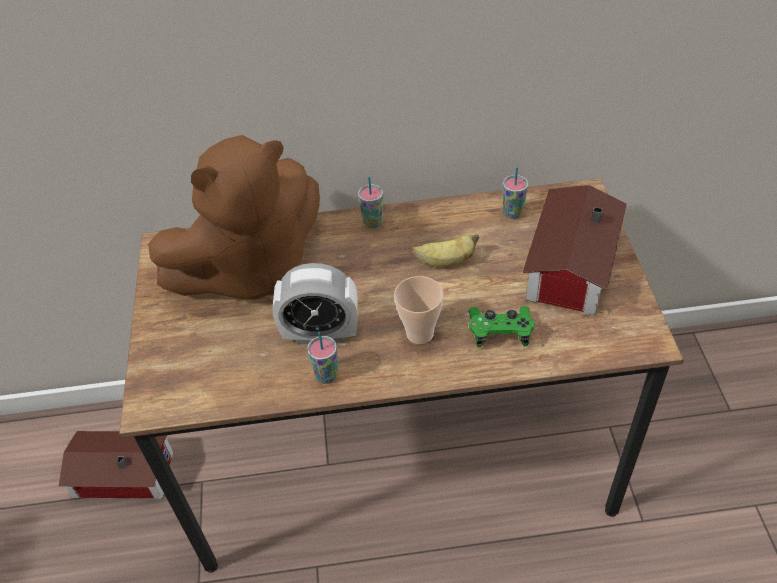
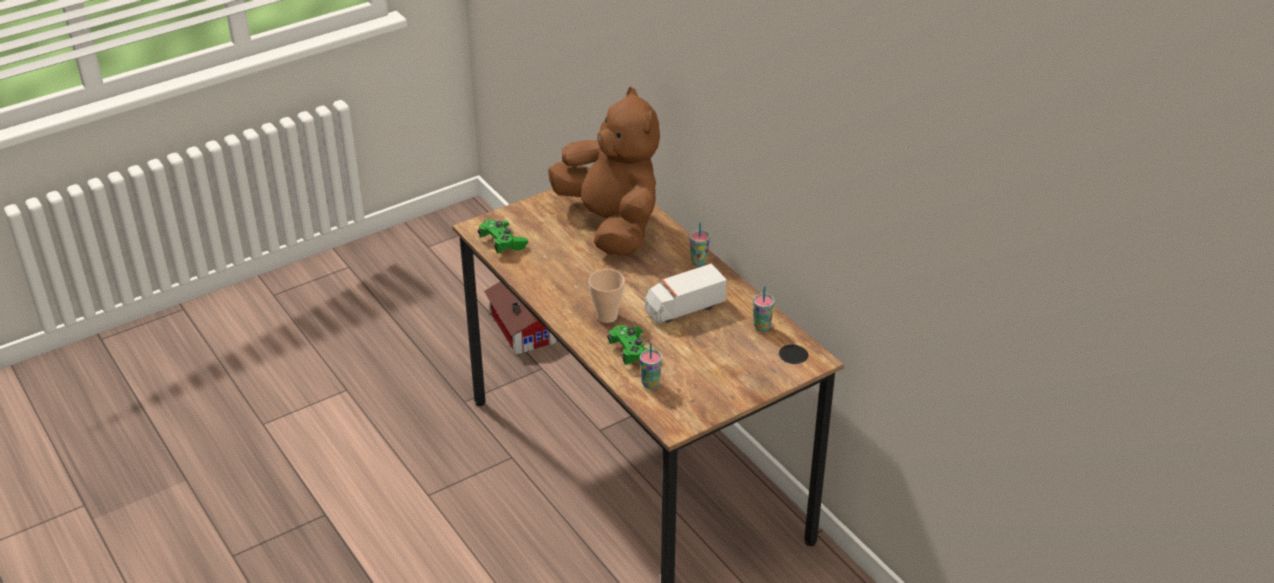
camera: 60 degrees right, 10 degrees down
brown plush toy [148,135,320,301] -> brown plush toy turned 150 degrees counterclockwise [548,87,660,256]
alarm clock [273,263,358,344] -> none
cup [307,332,338,384] -> cup moved to [640,342,662,389]
banana [412,234,479,267] -> toy truck [644,263,727,324]
toy house [523,185,627,315] -> none
none -> green game controller [478,219,528,253]

